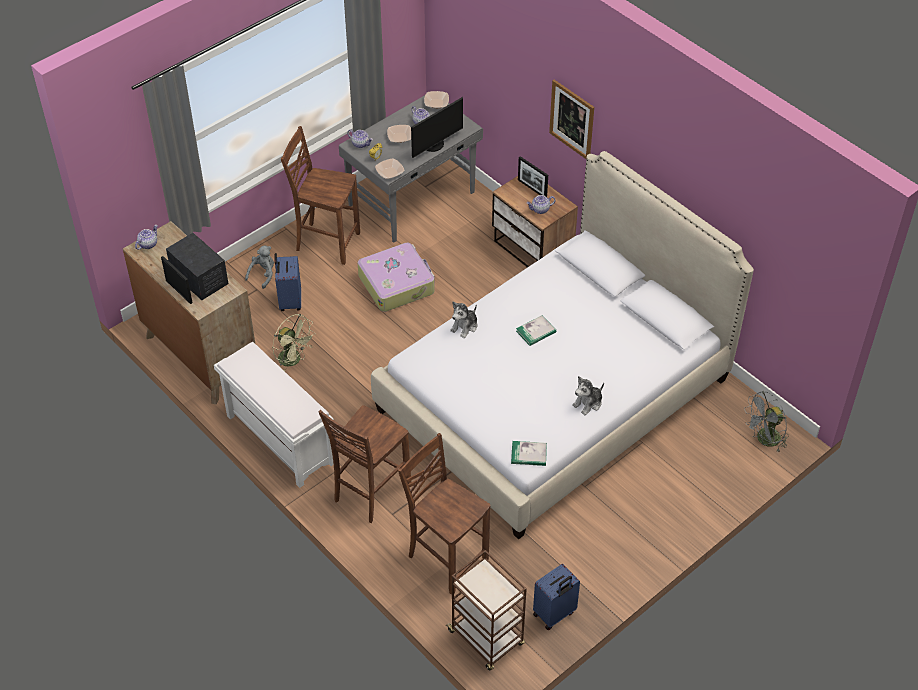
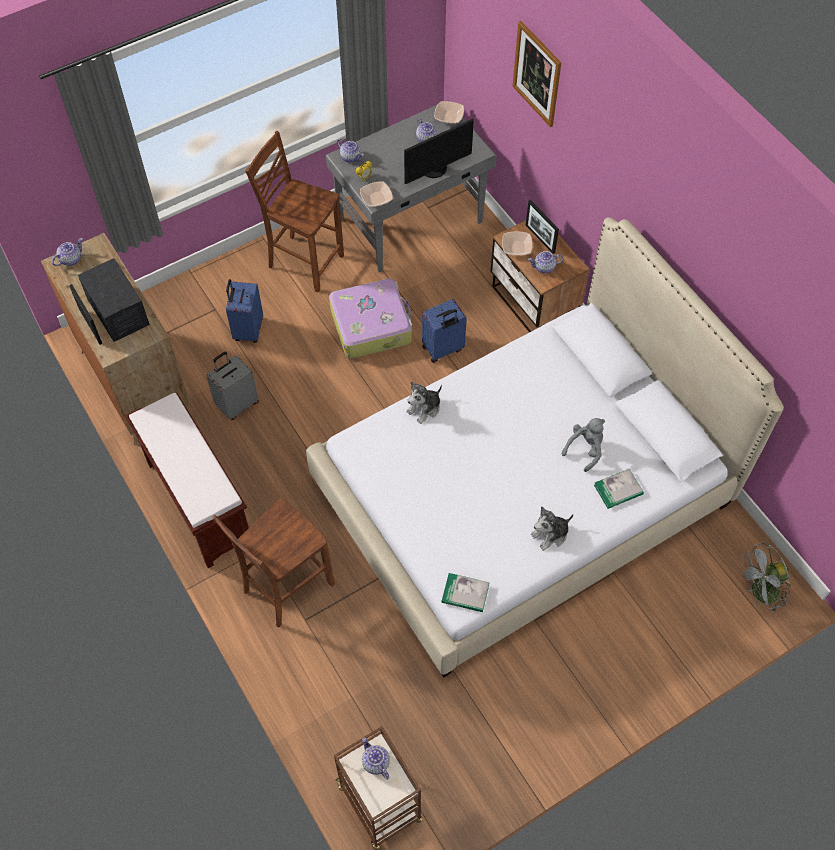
camera: 10 degrees right, 10 degrees up
white bench [214,342,334,488] -> brown bench [125,393,249,568]
grey plush toy [245,246,274,289] -> grey plush toy moved to [562,418,605,472]
green fan [273,314,316,371] -> grey suitcase [207,352,259,420]
bowl [387,125,411,143] -> bowl moved to [502,231,533,256]
brown chair [398,433,490,595] -> none
book [516,315,556,346] -> book moved to [594,469,644,509]
blue suitcase [533,564,580,630] -> blue suitcase moved to [422,299,467,363]
picture [549,80,594,159] -> picture moved to [512,21,561,127]
none -> teapot [362,737,390,780]

